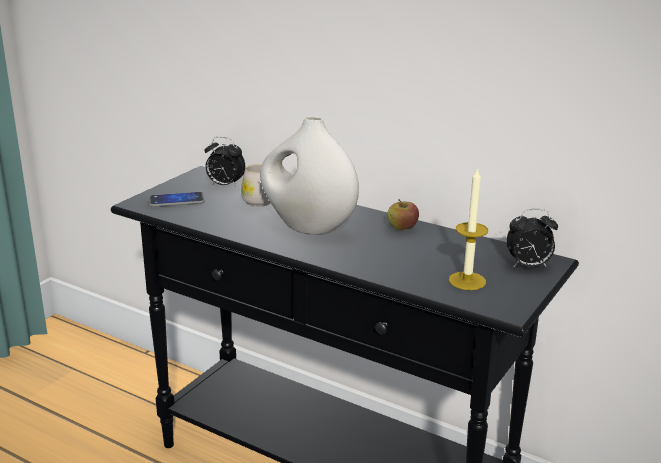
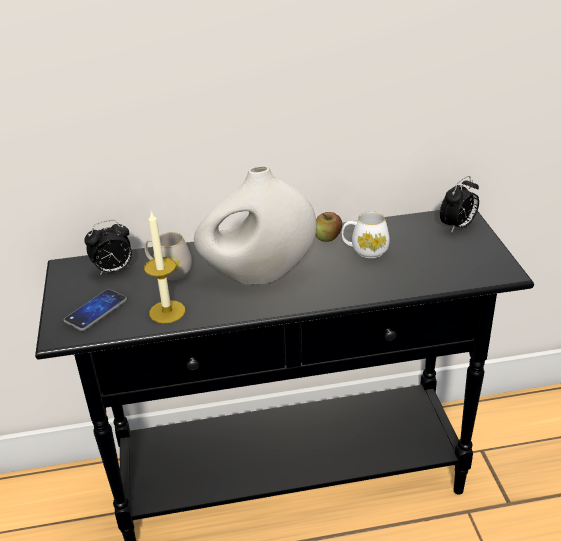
camera: 40 degrees left, 10 degrees up
candle [449,167,488,290] -> candle moved to [144,211,185,324]
none -> white mug [342,211,390,258]

